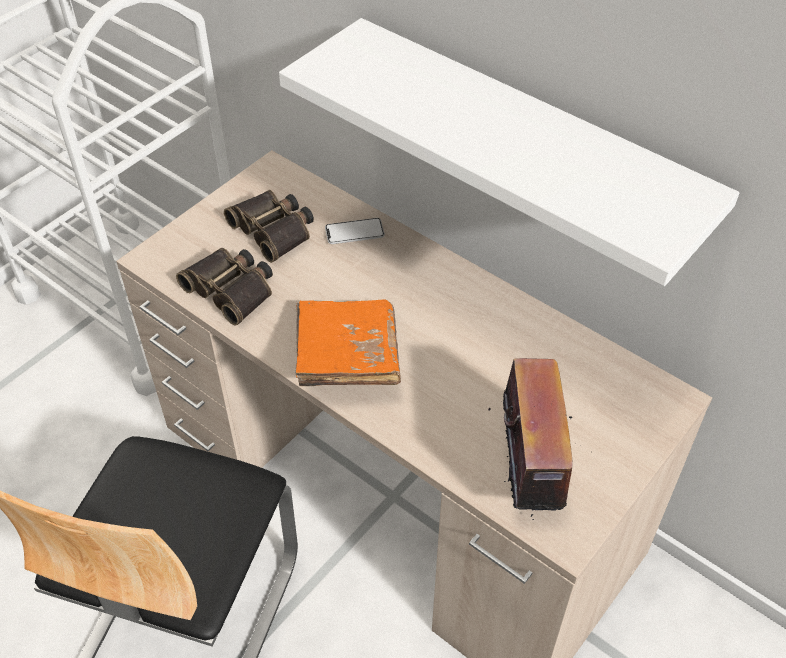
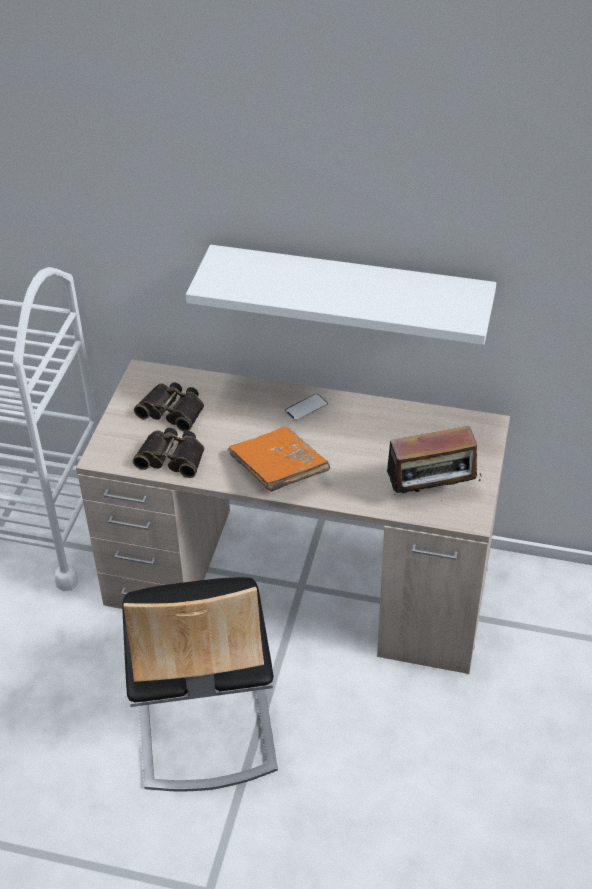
camera: 25 degrees left, 5 degrees down
phone [325,218,385,244] -> phone moved to [284,394,329,422]
radio [488,358,573,520] -> radio turned 105 degrees clockwise [380,426,481,495]

